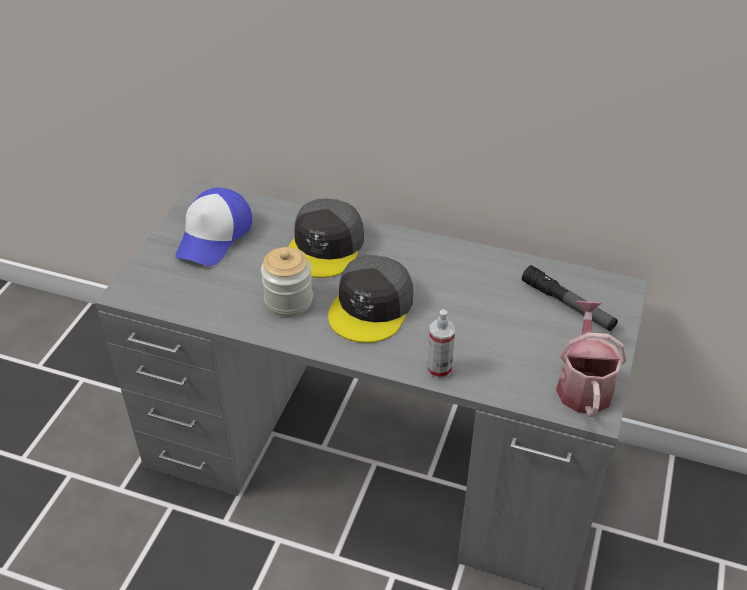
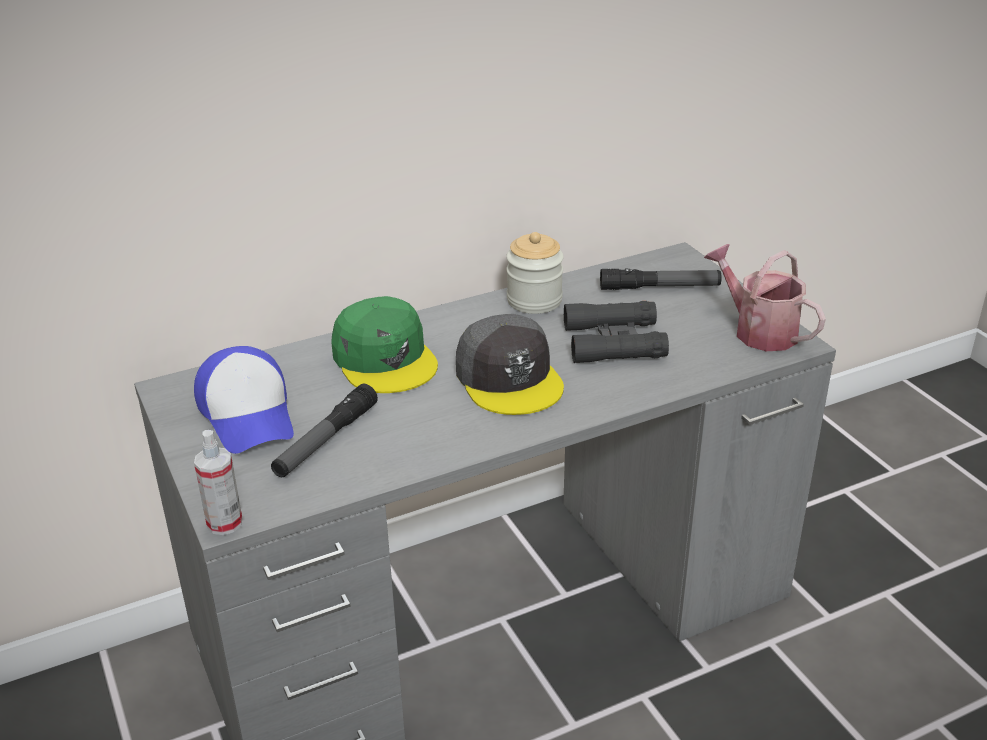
camera: 45 degrees left, 10 degrees down
jar [261,247,313,317] -> jar moved to [506,232,564,314]
grey cap [289,199,364,278] -> green cap [331,296,438,393]
spray bottle [427,309,455,379] -> spray bottle moved to [194,430,243,535]
none -> flashlight [271,384,378,477]
none -> black binoculars [564,301,669,363]

